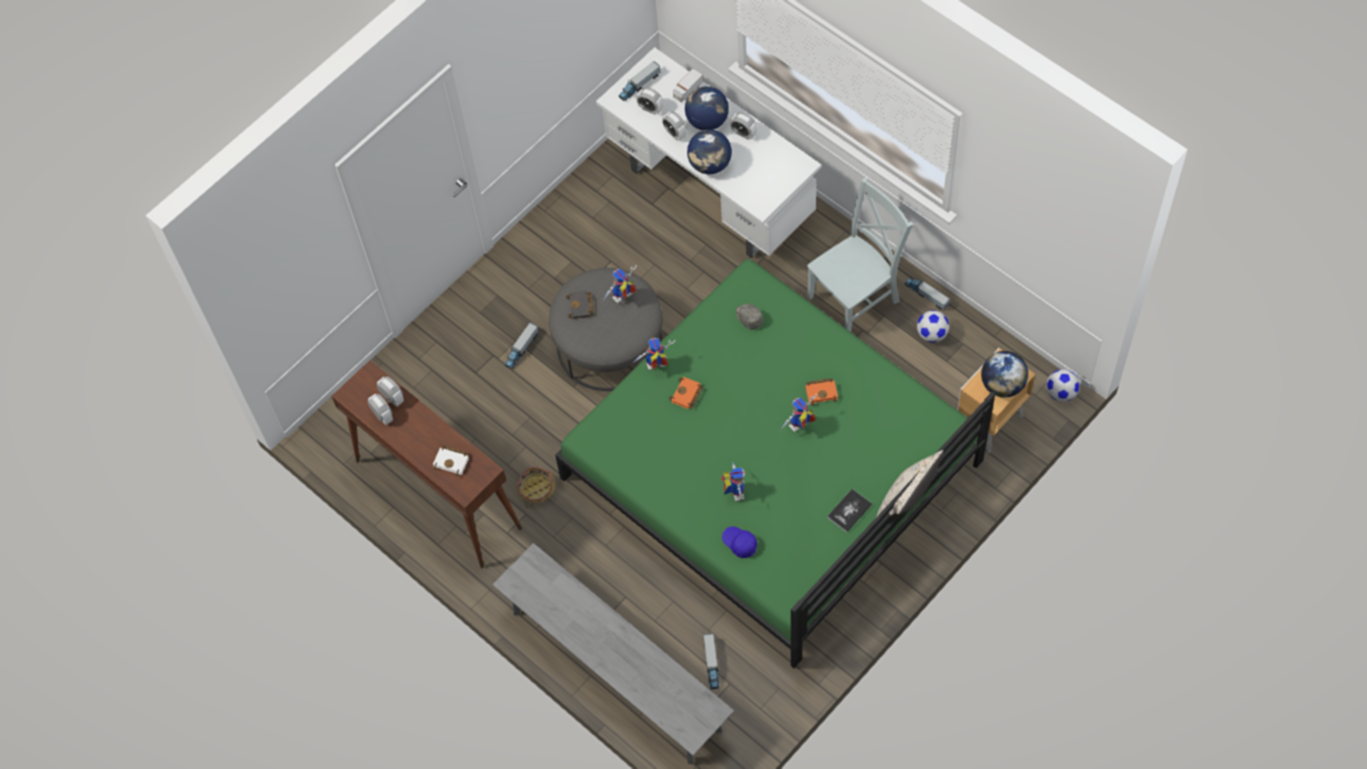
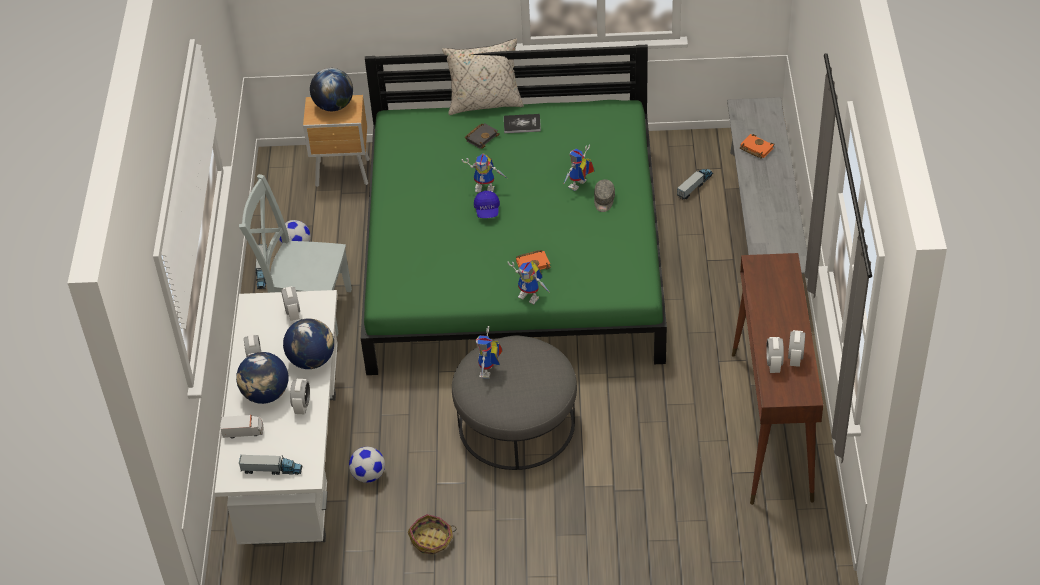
camera: 135 degrees left, 15 degrees down
white book [433,445,469,477] -> none
toy truck [505,322,539,369] -> none
basket [516,467,556,508] -> basket moved to [408,514,457,554]
black book [566,291,594,319] -> black book moved to [465,123,500,149]
toy robot [603,265,637,304] -> toy robot turned 90 degrees clockwise [476,326,503,379]
alarm clock [636,88,663,115] -> alarm clock moved to [281,286,300,321]
blue cap [722,526,757,558] -> blue cap moved to [474,190,500,218]
grey cap [736,304,763,330] -> grey cap moved to [594,179,615,212]
orange book [806,378,838,406] -> orange book moved to [740,134,774,159]
football [1046,369,1080,402] -> football moved to [349,447,385,483]

